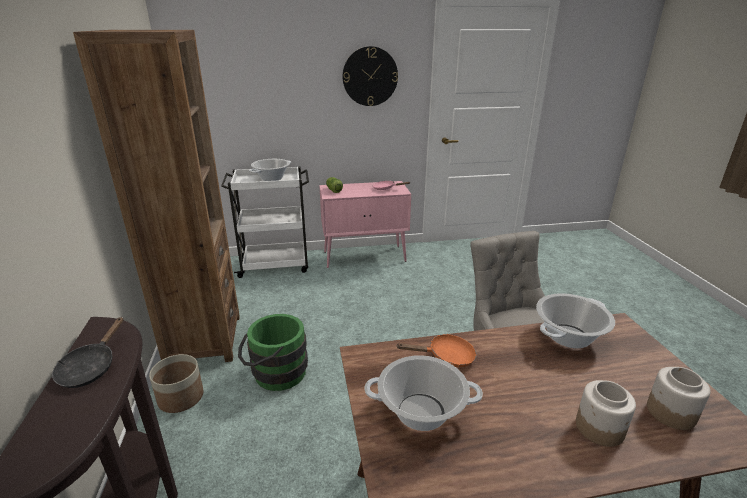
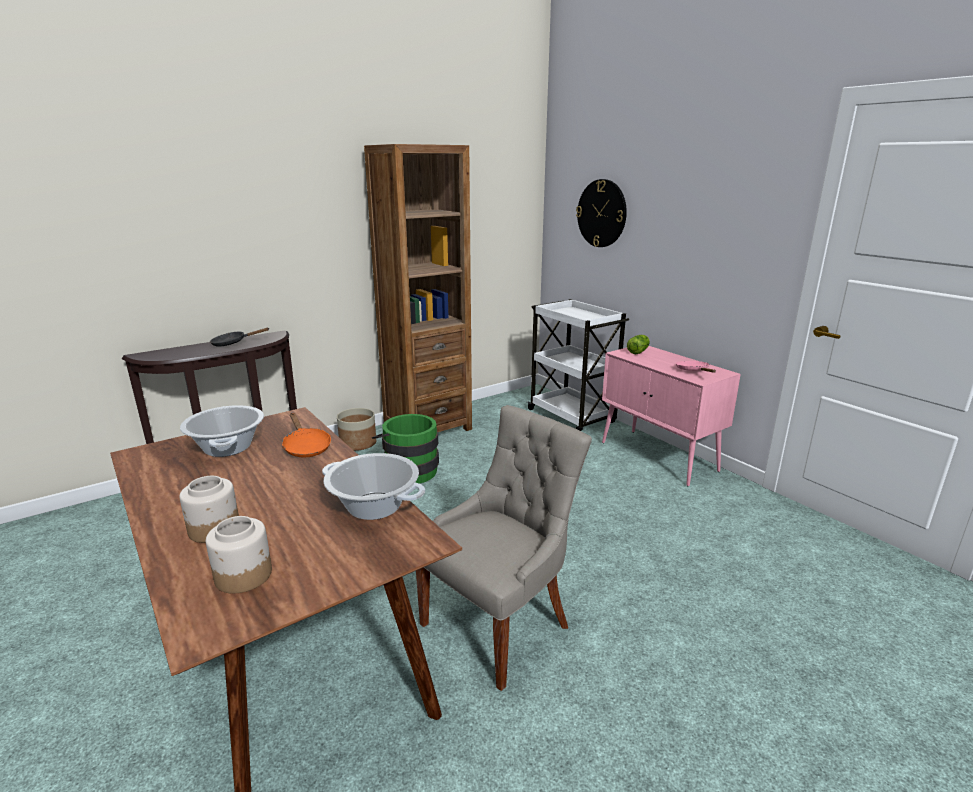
camera: 65 degrees right, 5 degrees down
cooking pot [249,159,291,181] -> none
wall clock [343,46,398,106] -> wall clock moved to [576,179,627,247]

